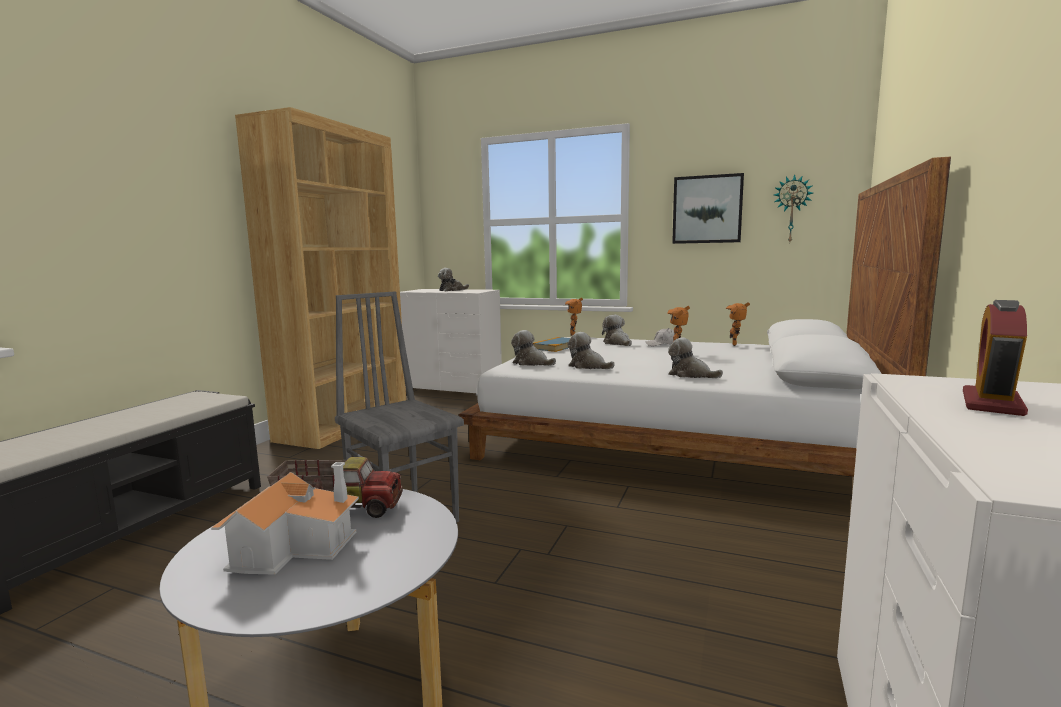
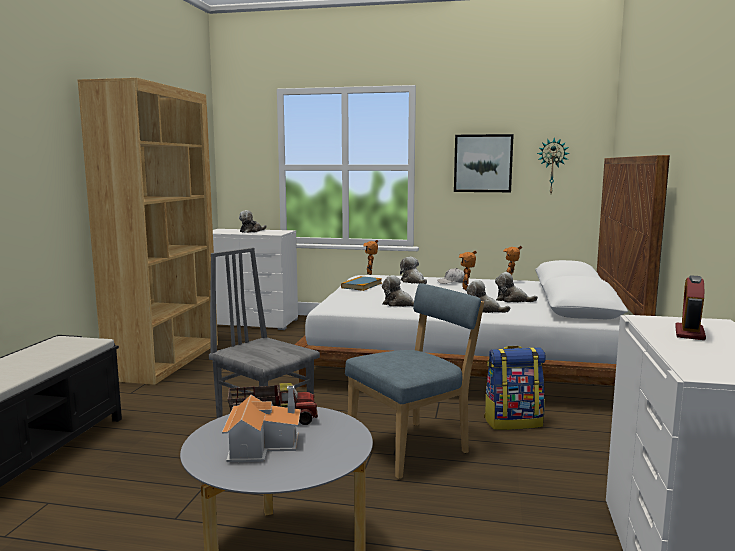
camera: 10 degrees left, 0 degrees up
plush toy [511,330,556,366] -> plush toy moved to [495,272,538,302]
none -> blue chair [345,283,484,479]
none -> backpack [484,346,546,430]

